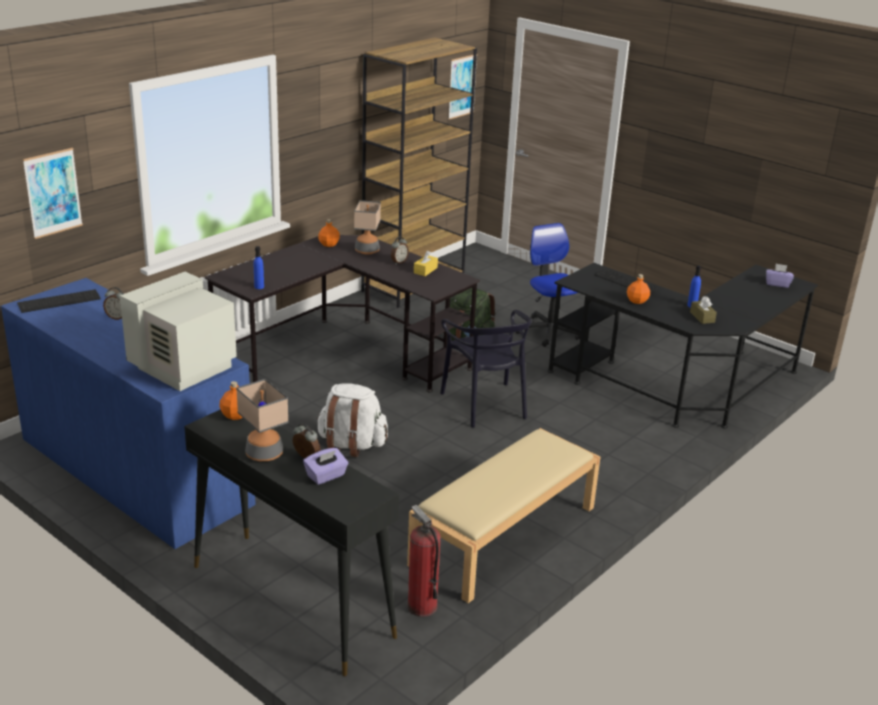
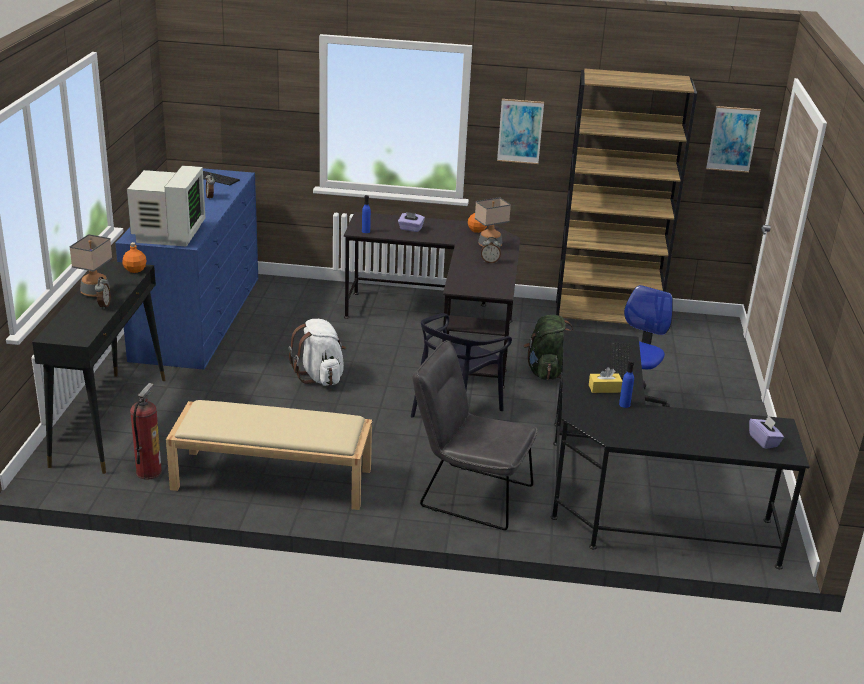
camera: 55 degrees right, 0 degrees up
picture [23,148,83,239] -> picture moved to [497,99,544,164]
monitor [120,272,237,391] -> monitor turned 90 degrees clockwise [127,165,205,247]
purple tissue box [303,448,348,485] -> purple tissue box moved to [398,212,425,232]
yellow tissue box [414,251,438,276] -> yellow tissue box moved to [589,367,622,393]
orange bottle [627,274,650,304] -> none
brown tissue box [690,296,717,324] -> none
none -> grey chair [412,340,538,530]

